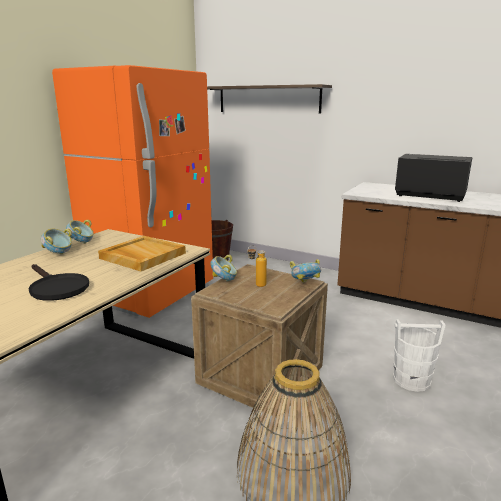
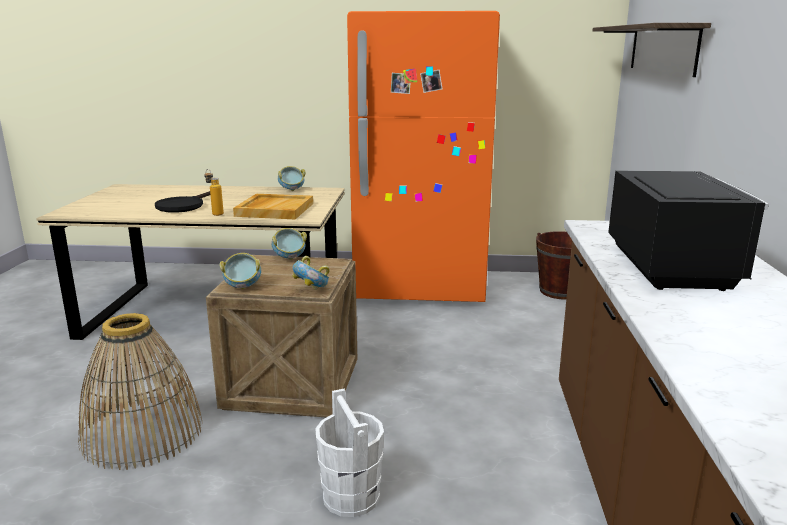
camera: 65 degrees right, 0 degrees up
bowl [41,229,72,254] -> bowl moved to [219,253,261,289]
bottle [248,245,267,287] -> bottle moved to [204,169,224,216]

